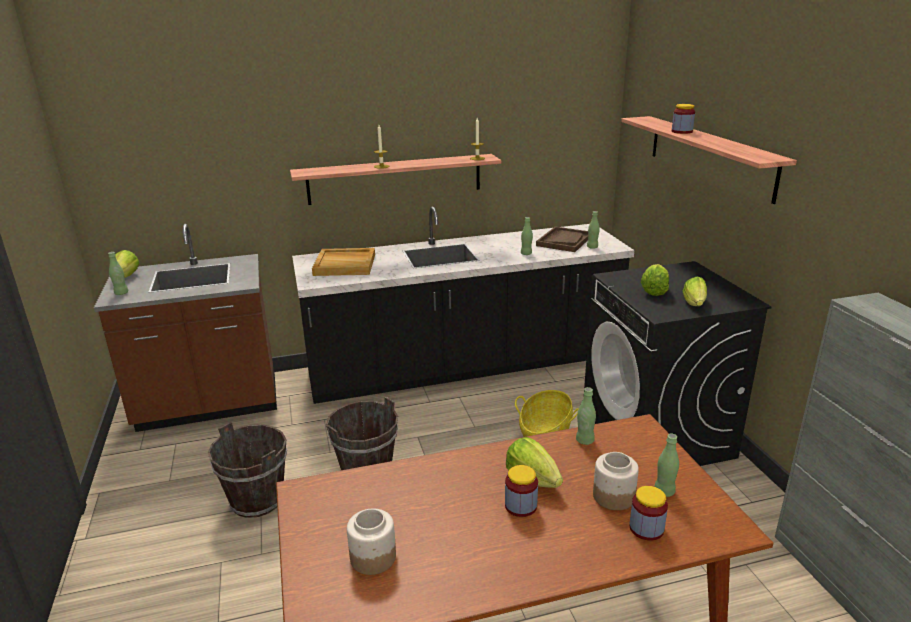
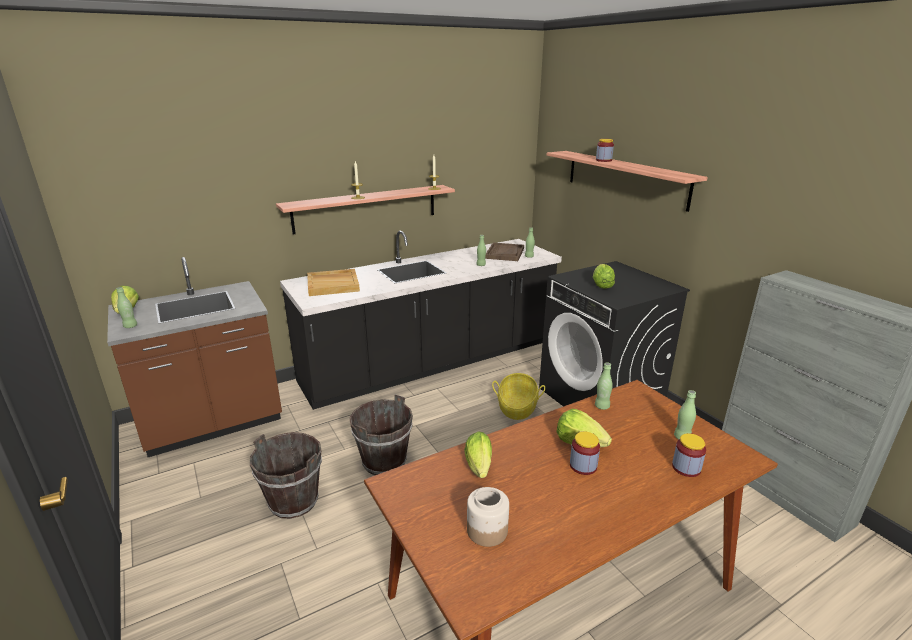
camera: 15 degrees left, 0 degrees up
jar [593,452,639,510] -> none
lettuce [682,277,707,306] -> lettuce moved to [464,431,492,478]

